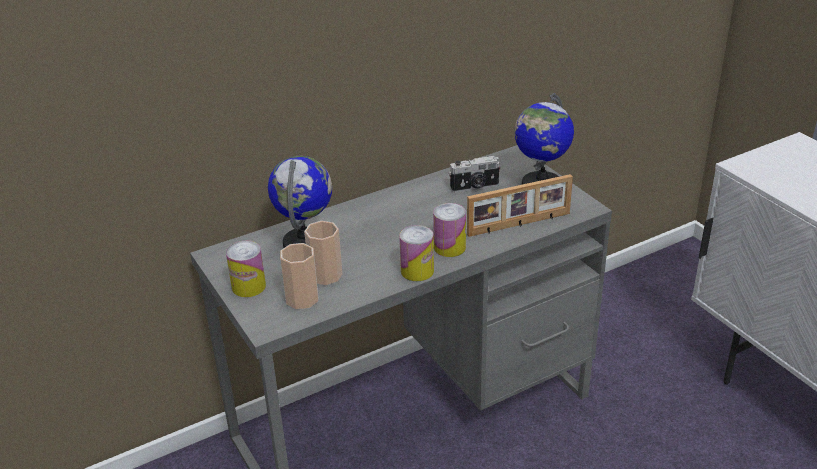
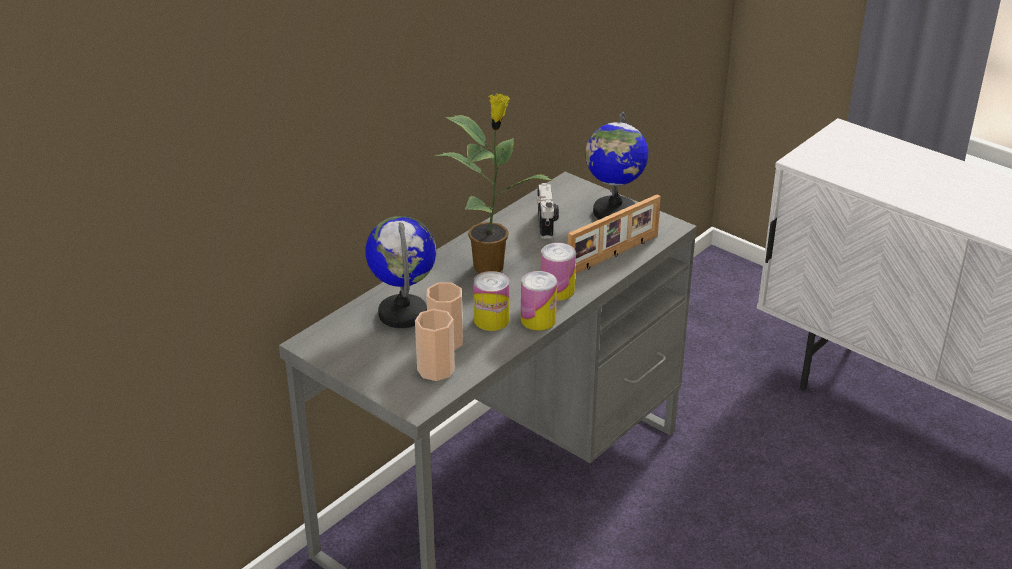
camera: 20 degrees left, 0 degrees up
can [226,241,266,297] -> can moved to [473,271,509,331]
camera [449,156,501,193] -> camera turned 60 degrees counterclockwise [537,183,559,239]
none -> potted plant [434,93,554,273]

